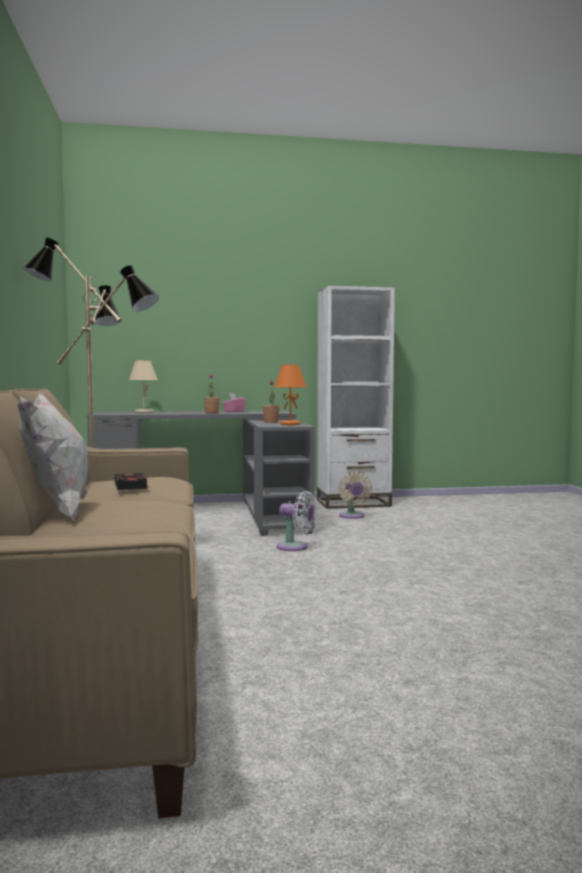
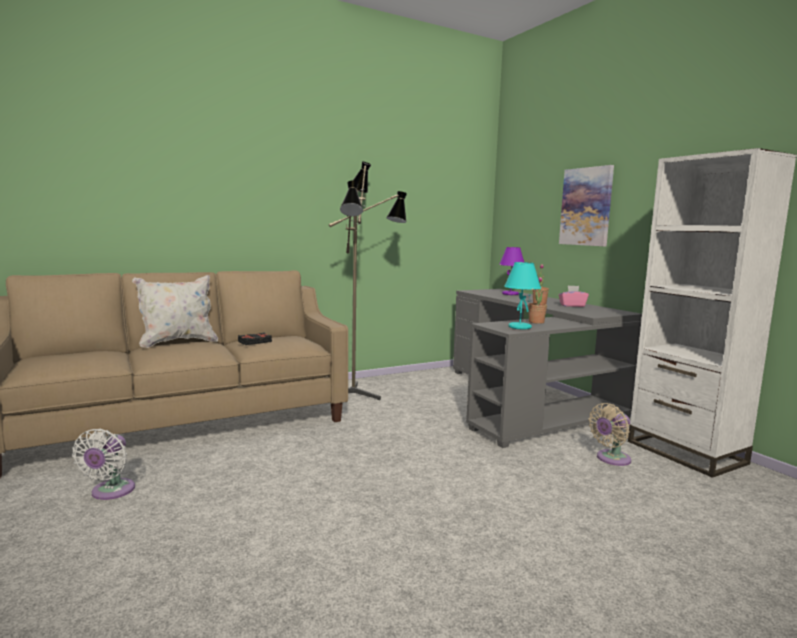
camera: 70 degrees right, 5 degrees up
beige table lamp [129,360,158,413] -> purple table lamp [499,247,524,295]
orange table lamp [274,365,307,425] -> turquoise table lamp [504,262,541,329]
white fan [277,491,317,551] -> white fan moved to [72,429,135,500]
none -> picture [559,165,614,246]

